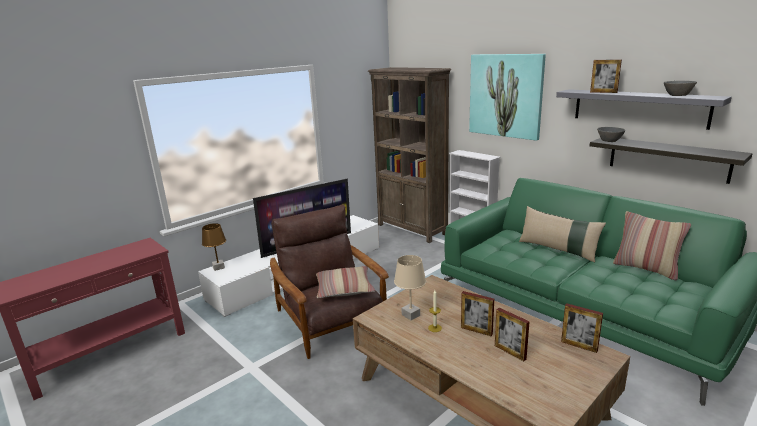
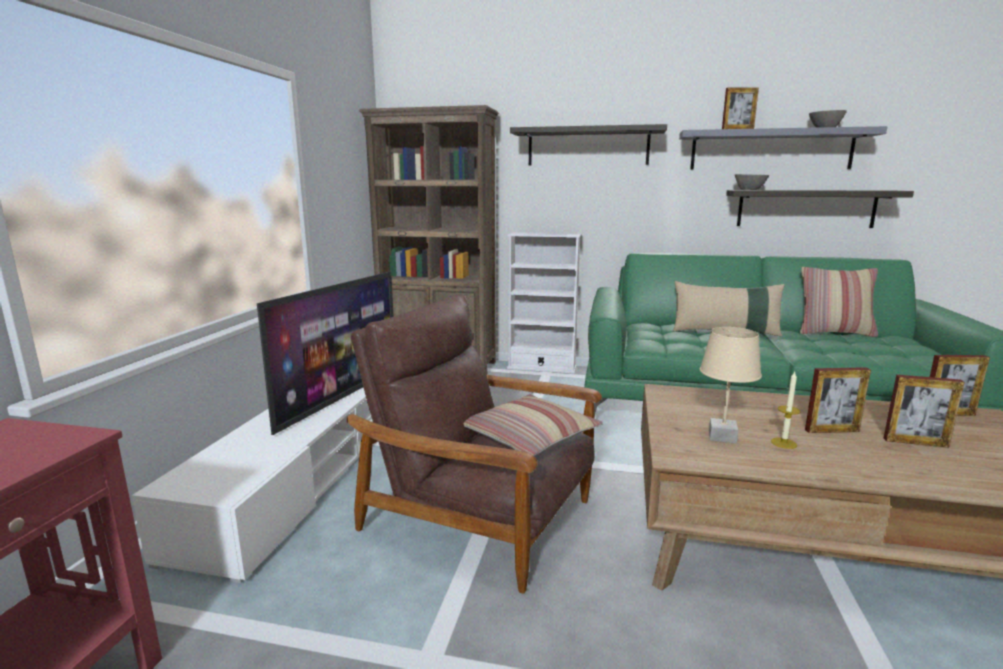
camera: 35 degrees left, 5 degrees down
brown table lamp [202,223,226,271] -> none
picture [469,54,546,141] -> shelf [510,124,667,165]

